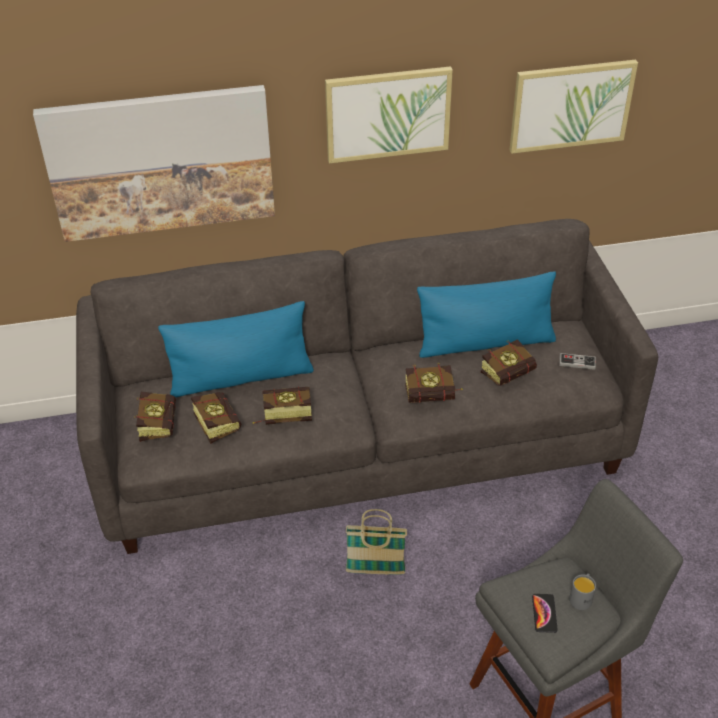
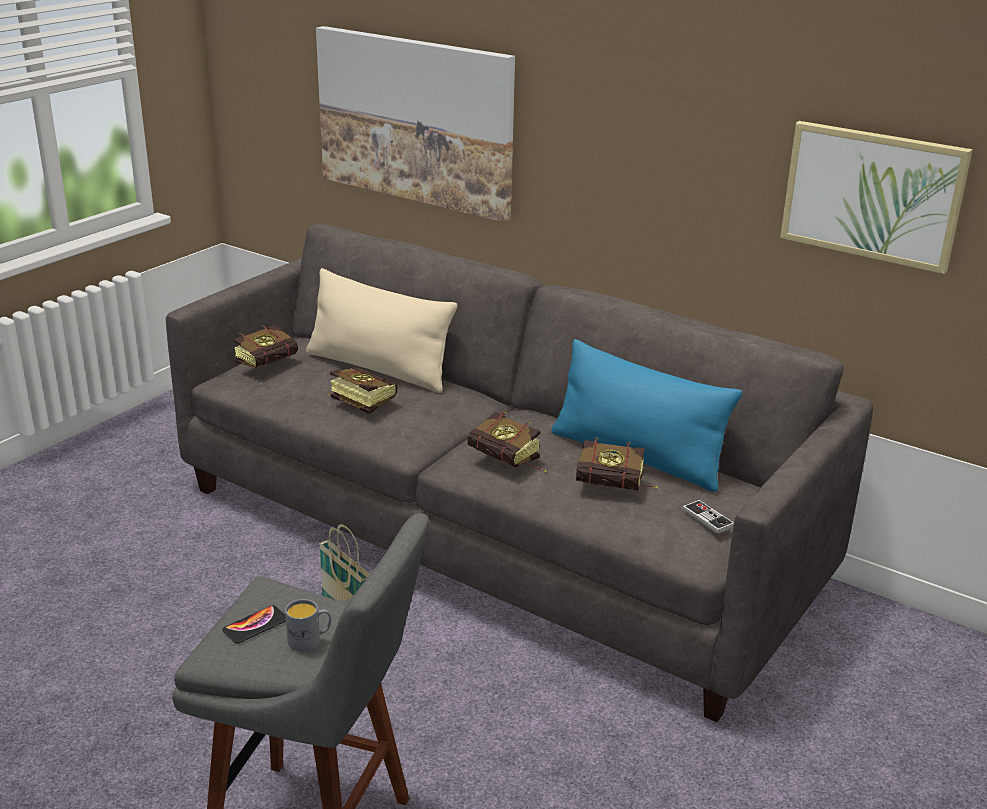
camera: 45 degrees right, 15 degrees down
blue pillow [158,301,314,397] -> beige pillow [306,268,457,393]
book [191,392,241,444] -> none
picture [325,66,453,164] -> none

